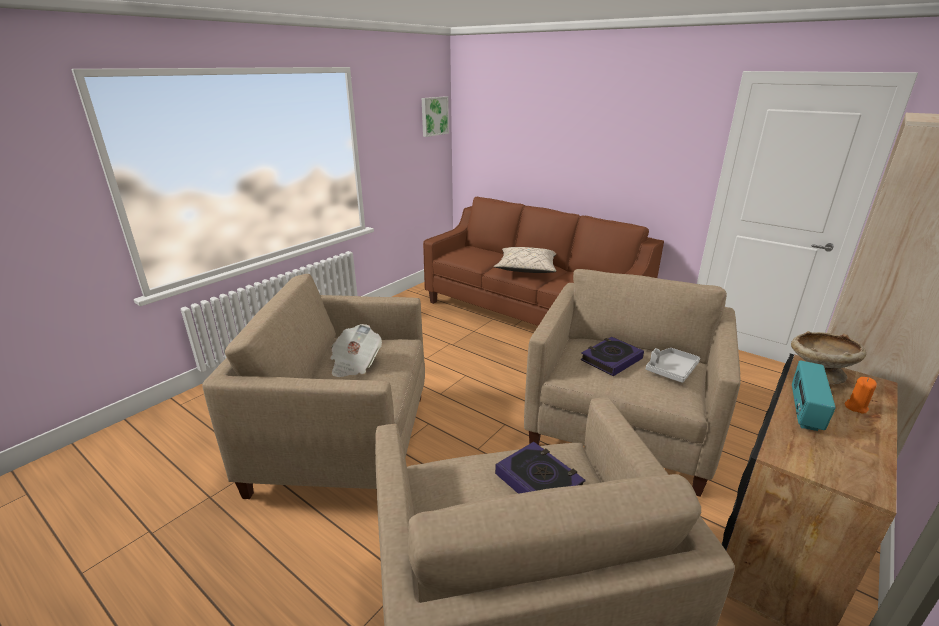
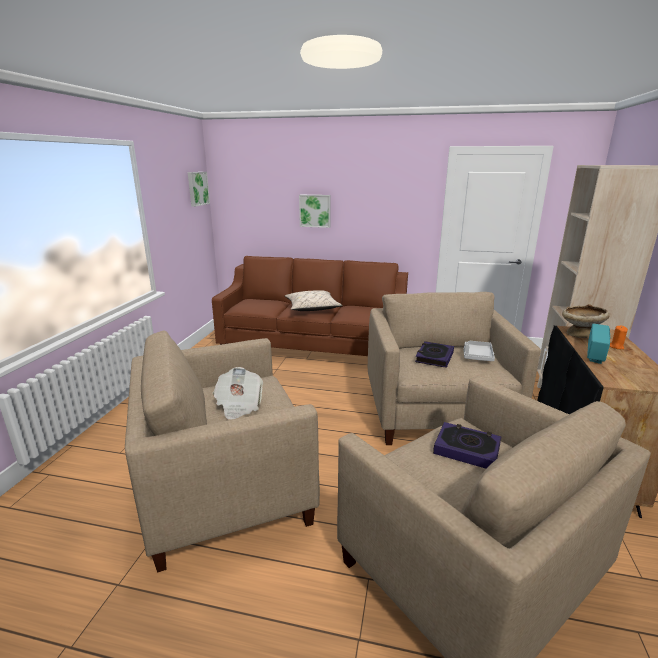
camera: 25 degrees left, 5 degrees down
radio [792,361,836,431] -> radio turned 150 degrees counterclockwise [587,324,610,364]
none -> picture [299,195,331,228]

